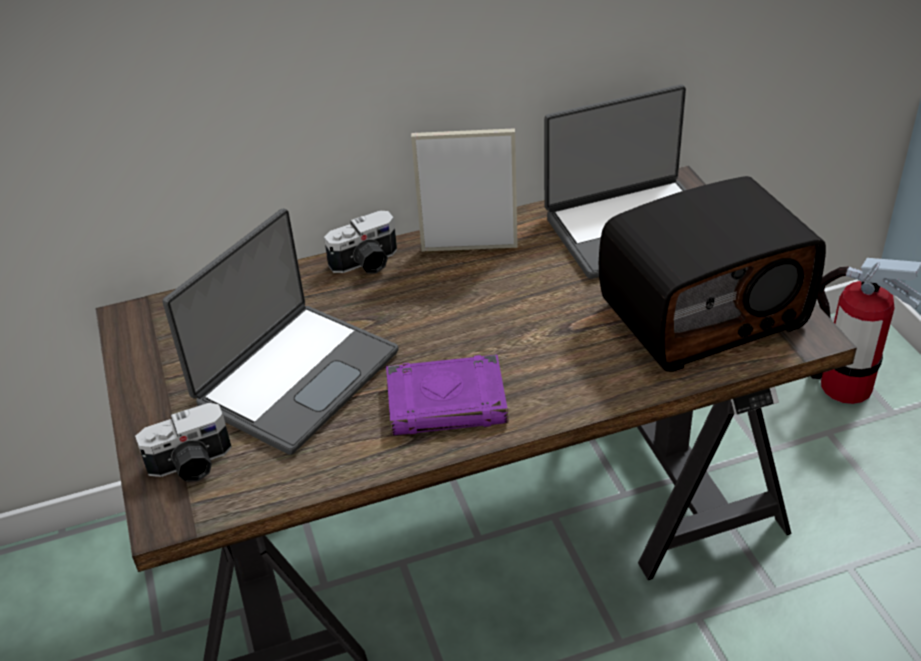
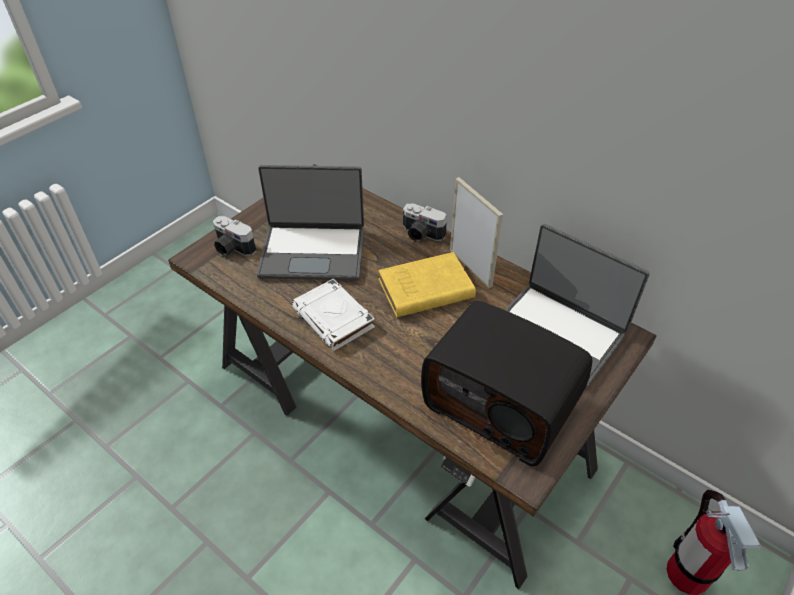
camera: 55 degrees right, 5 degrees up
purple book [386,355,508,436] -> white book [292,279,375,351]
none -> yellow book [378,252,476,318]

